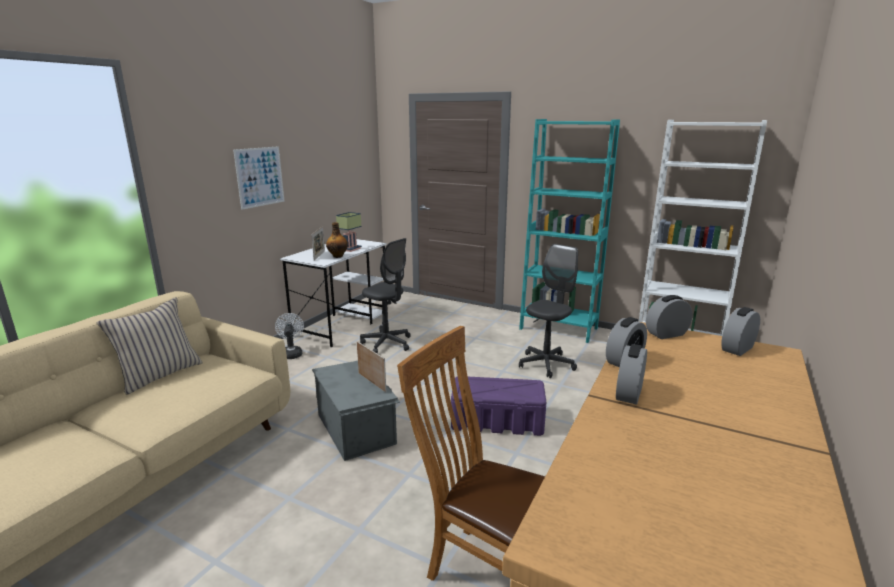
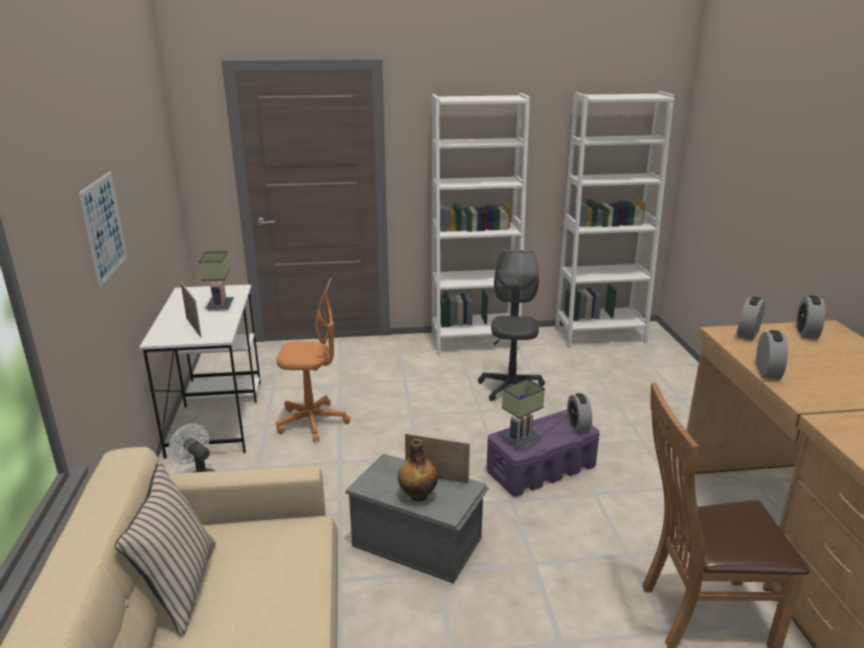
camera: 35 degrees left, 5 degrees up
bottle [326,222,348,258] -> bottle moved to [398,439,438,502]
grey office chair [360,238,411,354] -> orange office chair [276,277,350,442]
turquoise bookcase [519,119,620,343] -> white bookcase [431,93,530,355]
alarm clock [616,344,647,405] -> alarm clock moved to [567,393,592,432]
none -> table lamp [501,379,545,449]

